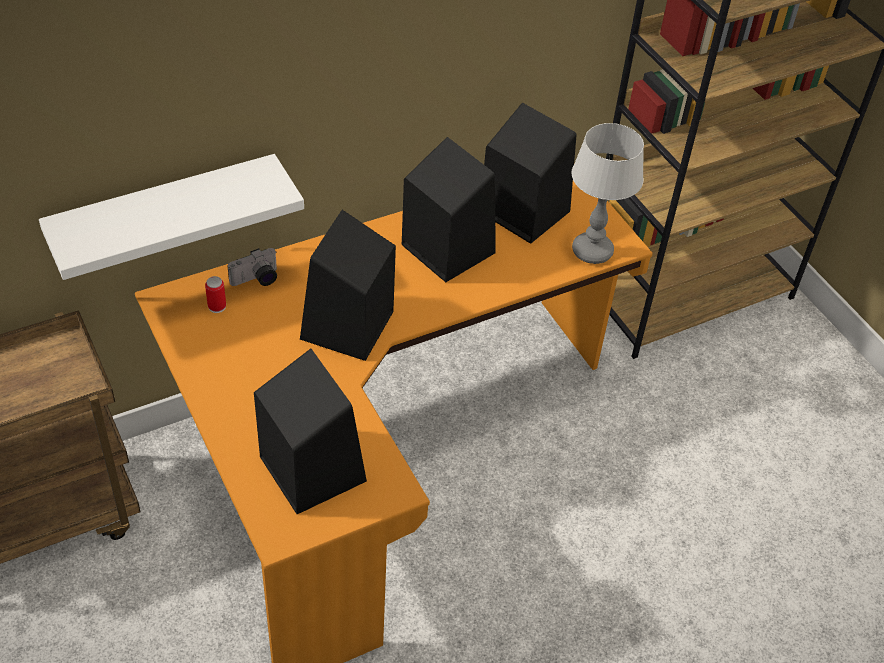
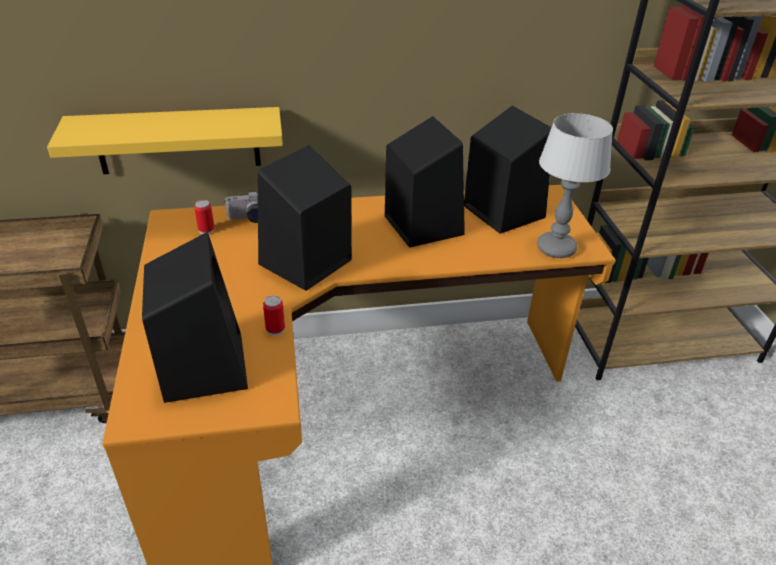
camera: 20 degrees right, 10 degrees down
white shelf [39,154,304,280] -> yellow shelf [47,107,283,174]
none -> can [263,295,285,336]

